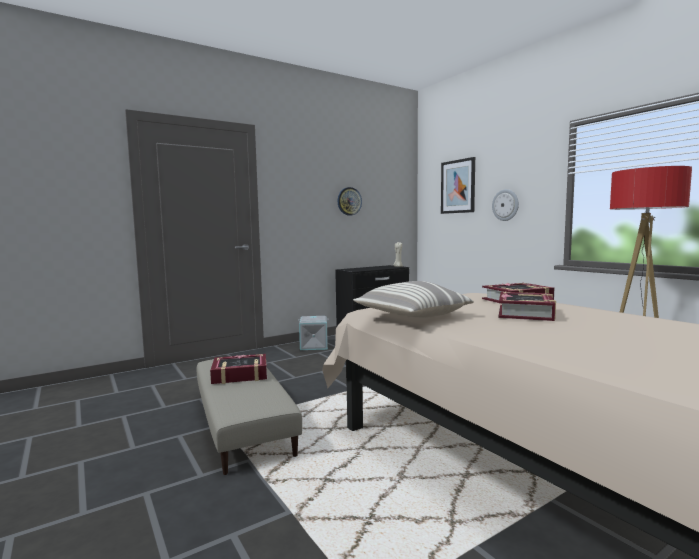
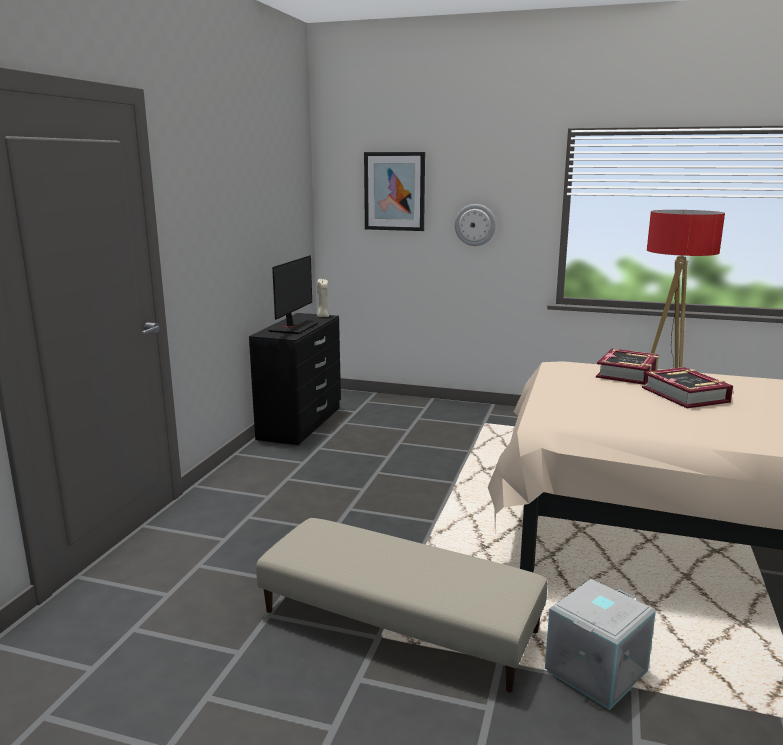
camera: 40 degrees left, 10 degrees up
book [210,354,267,384] -> none
grey storage box [298,316,329,350] -> grey storage box moved to [545,579,656,710]
wall clock [338,187,362,216] -> none
pillow [353,281,474,318] -> none
none -> monitor [268,255,319,334]

